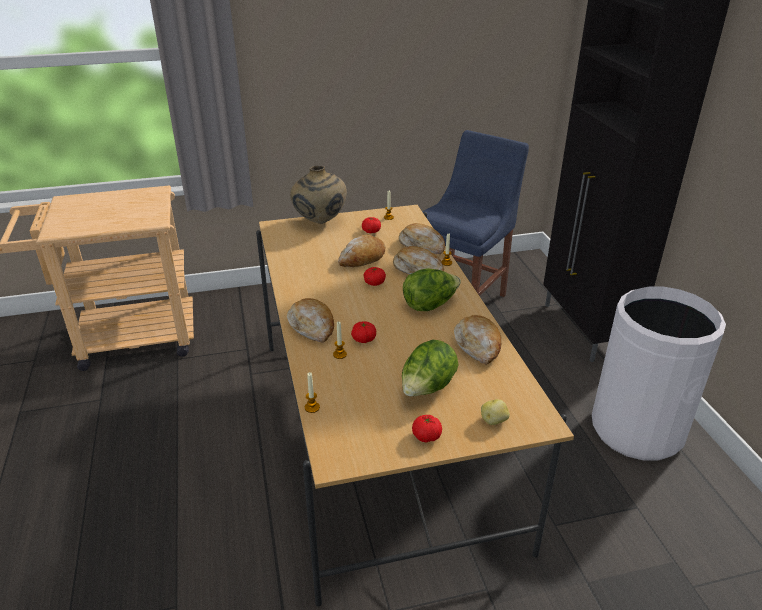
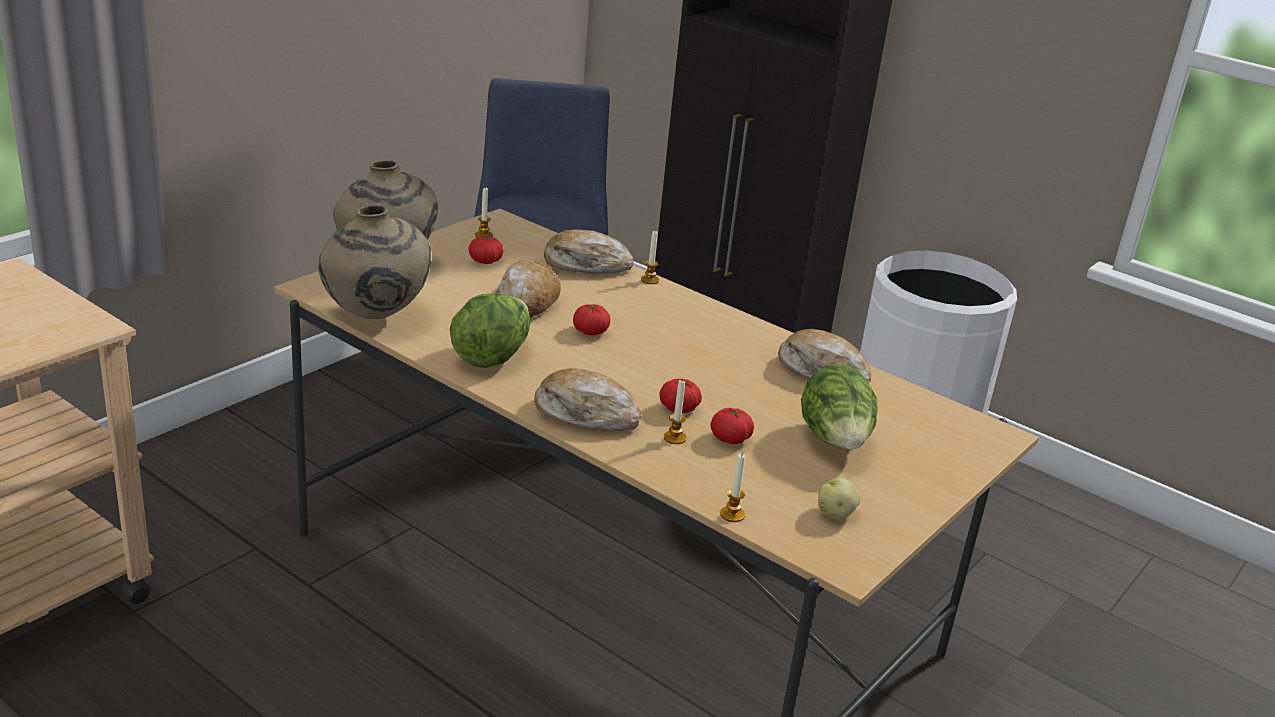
camera: 40 degrees left, 5 degrees down
bread [393,246,444,274] -> none
lettuce [403,268,461,311] -> lettuce moved to [450,293,530,368]
tomato [412,415,442,442] -> tomato moved to [710,408,754,444]
potato [481,399,510,425] -> potato moved to [818,478,861,520]
none -> beige vase [319,205,431,319]

